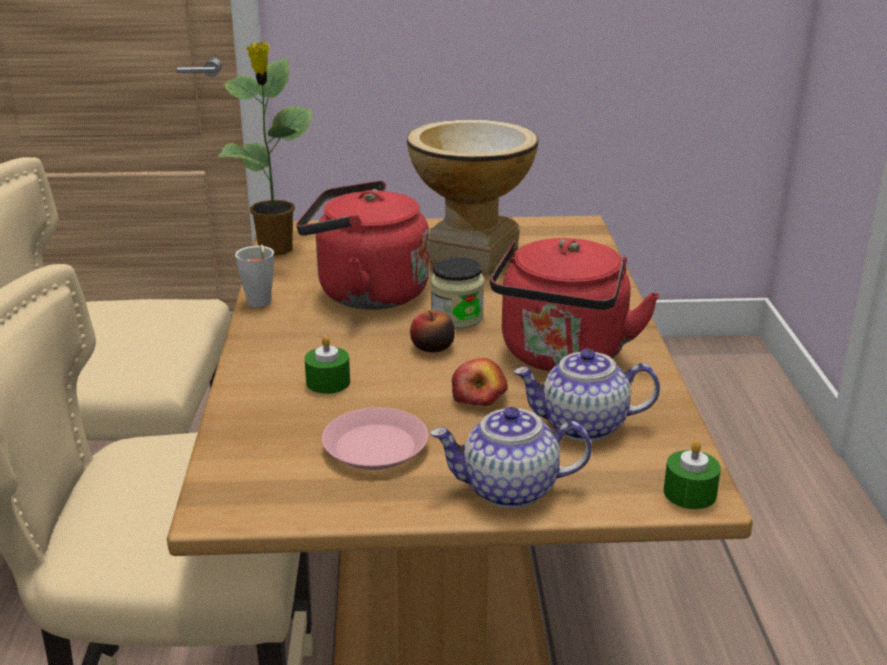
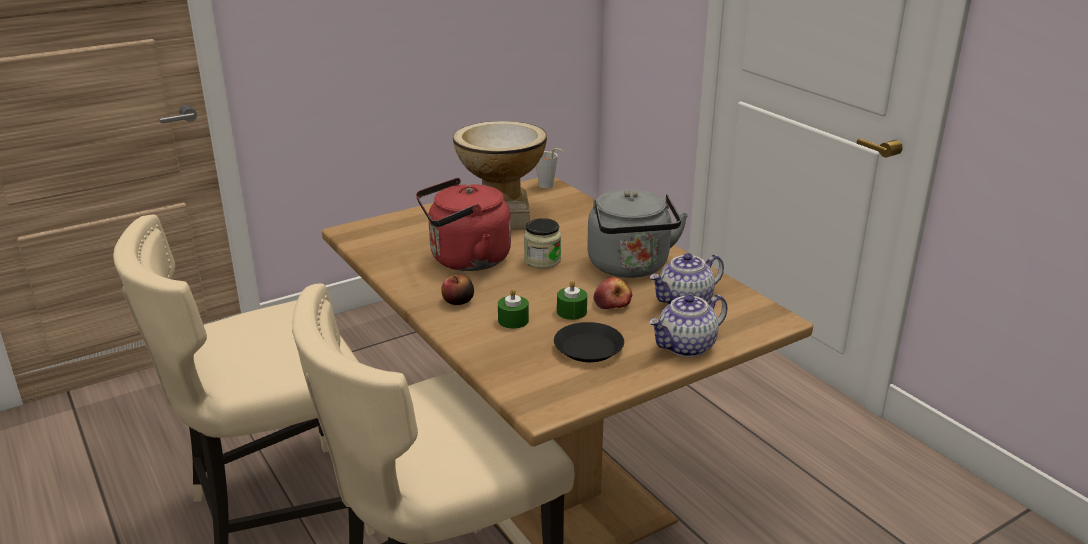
camera: 30 degrees left, 0 degrees up
potted plant [217,42,312,256] -> none
grey cup [235,245,274,307] -> grey cup moved to [536,148,563,188]
pink plate [322,407,428,470] -> black plate [554,322,624,362]
apple [410,310,455,352] -> apple moved to [441,275,474,305]
red kettle [490,238,660,371] -> grey kettle [587,189,688,278]
green candle [664,440,721,509] -> green candle moved to [557,280,587,320]

